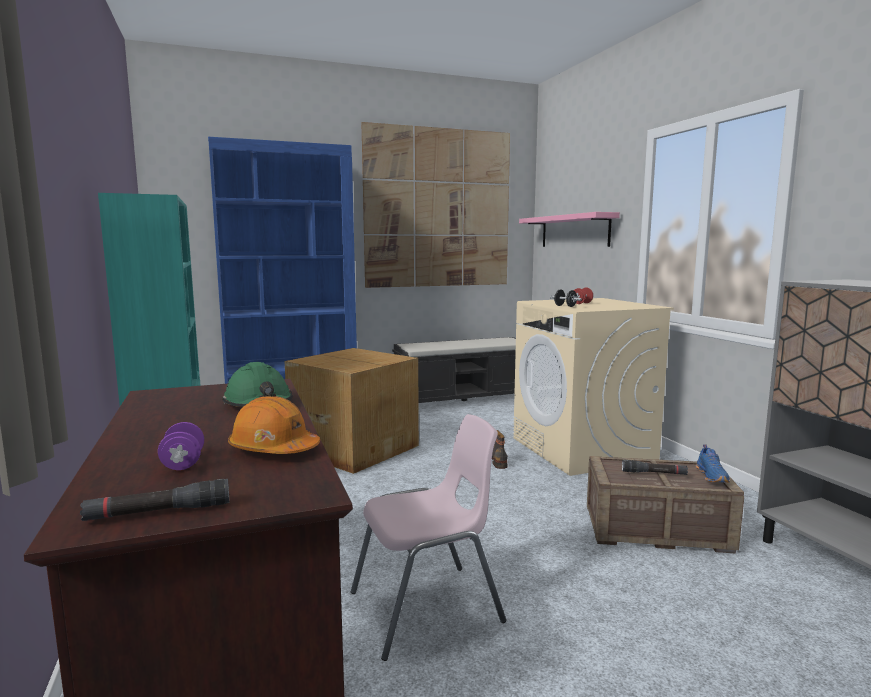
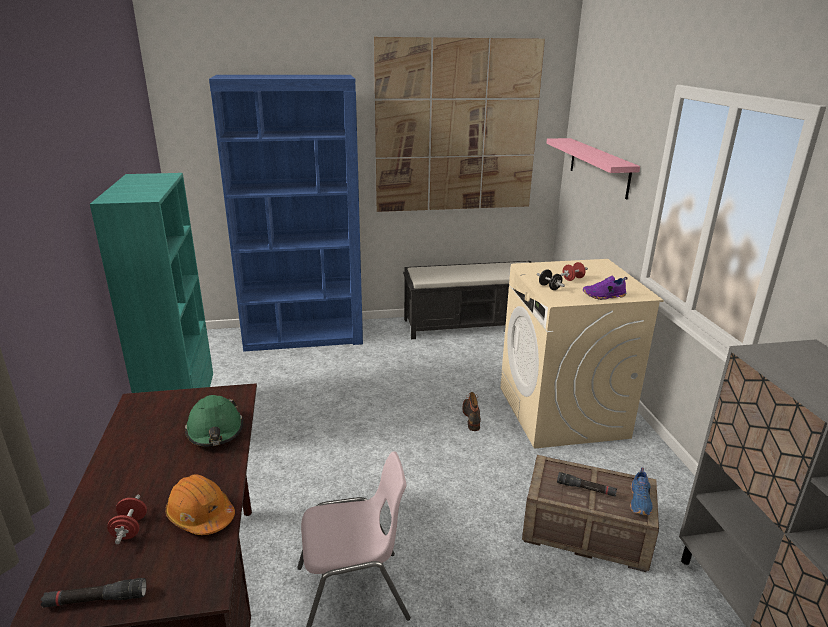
camera: 10 degrees right, 15 degrees up
purple dumbbell [158,422,204,470] -> red dumbbell [107,495,147,544]
cardboard box [285,348,419,474] -> none
none -> purple shoe [583,276,628,300]

